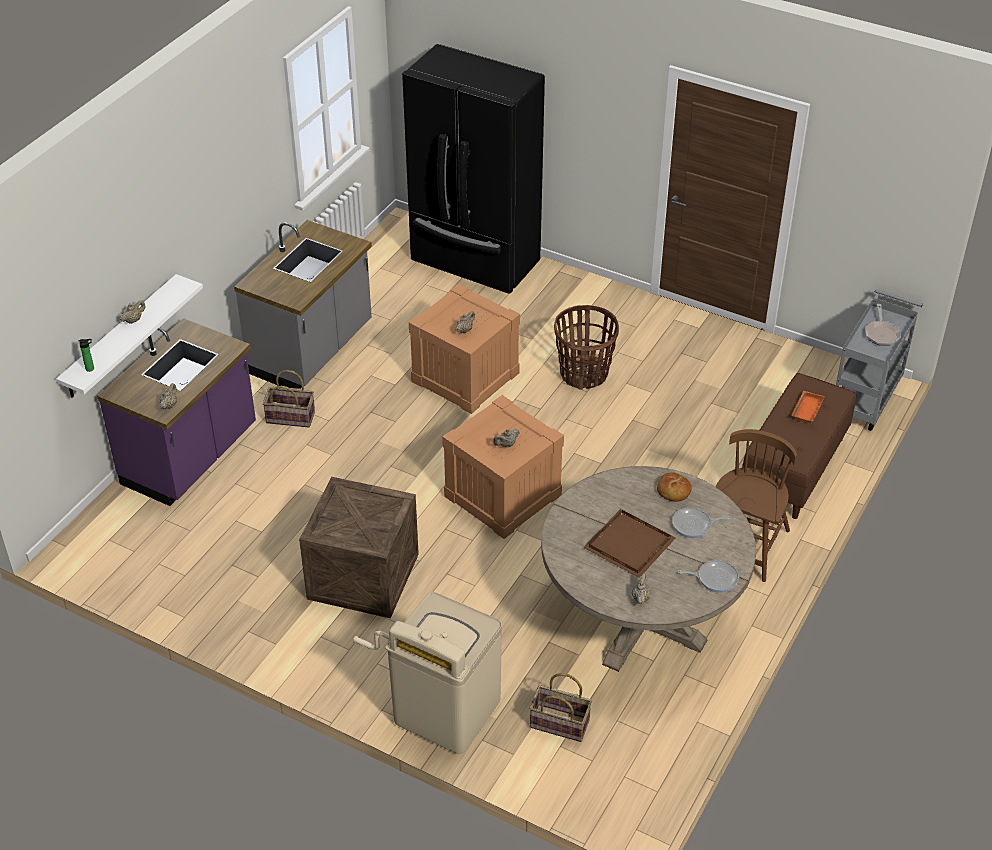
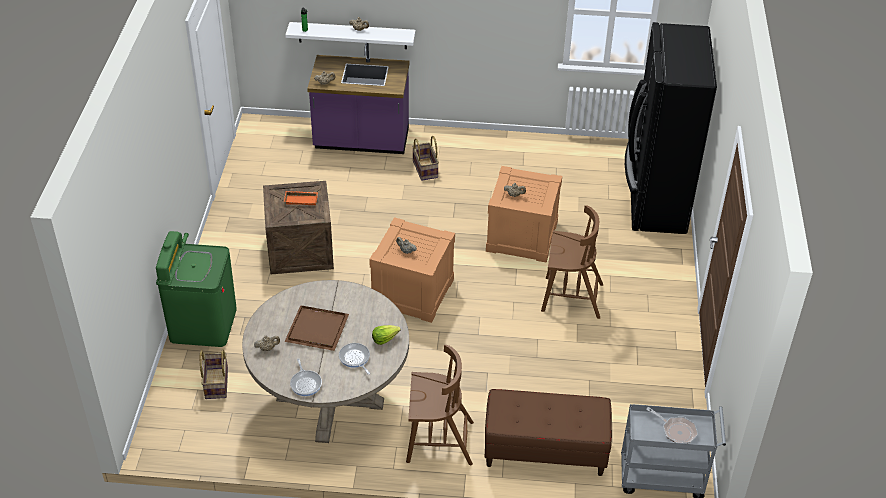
camera: 65 degrees right, 0 degrees up
grey counter [234,220,372,389] -> none
beige washing machine [353,592,502,754] -> green washing machine [156,231,237,347]
basket [554,305,619,390] -> brown chair [541,206,603,319]
bread [657,472,692,502] -> lettuce [372,325,401,345]
orange tray [791,391,825,424] -> orange tray moved to [284,191,318,205]
frying pan [865,304,901,346] -> frying pan turned 120 degrees counterclockwise [646,407,698,443]

